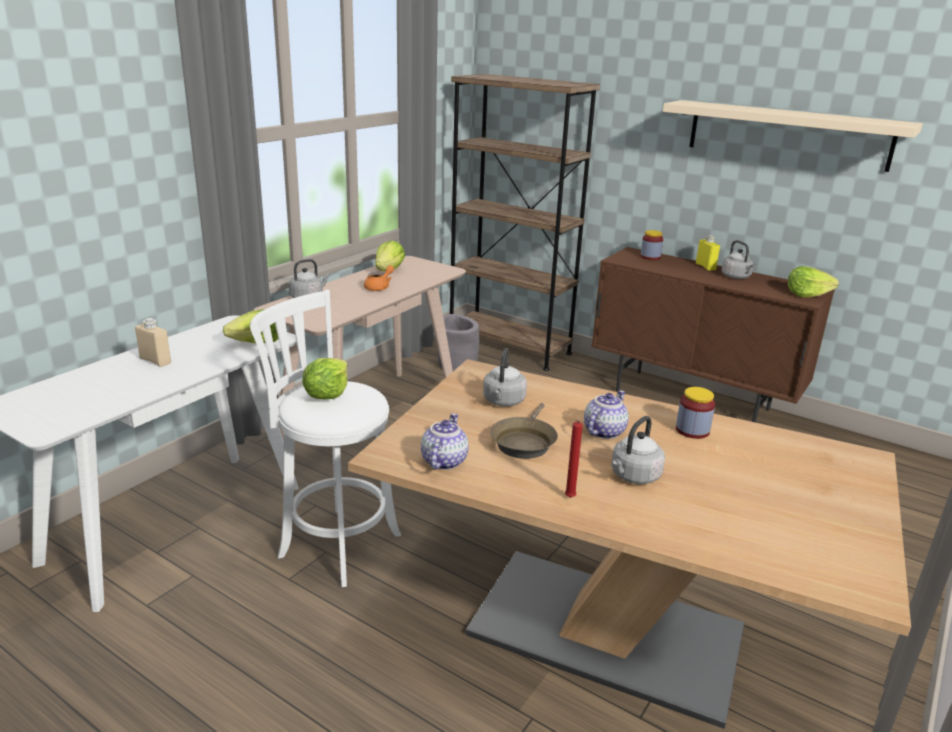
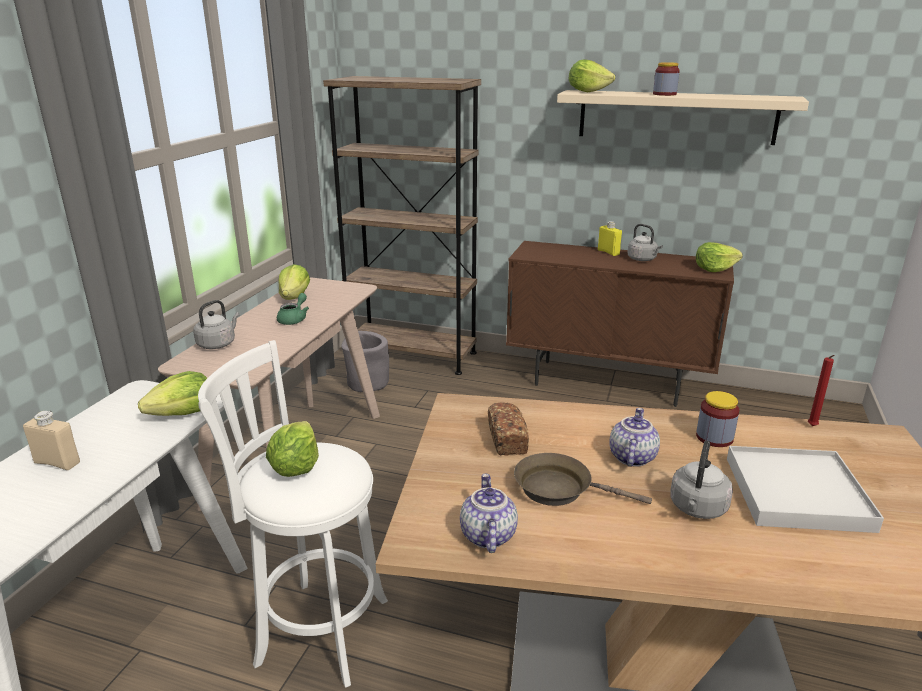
camera: 15 degrees left, 0 degrees up
orange teapot [364,265,394,291] -> green teapot [277,293,309,325]
grey kettle [483,348,527,406] -> bread [488,402,529,456]
brown frying pan [490,403,558,459] -> brown frying pan turned 105 degrees clockwise [514,453,652,506]
red candle [565,419,583,498] -> red candle moved to [808,355,835,426]
jar [641,230,663,260] -> jar moved to [653,62,680,96]
none -> lettuce [569,59,615,92]
none -> white tray [727,446,884,533]

